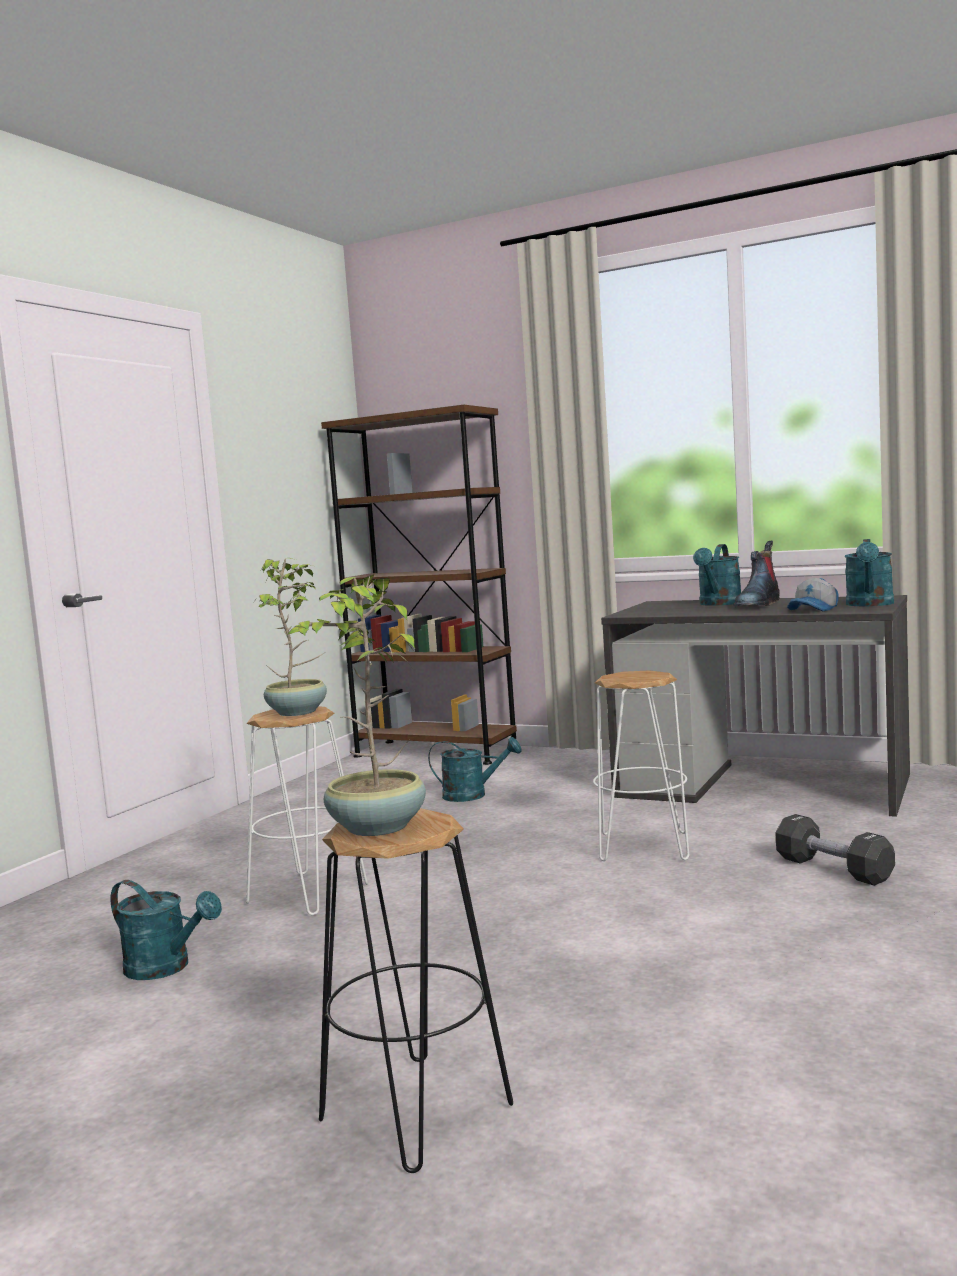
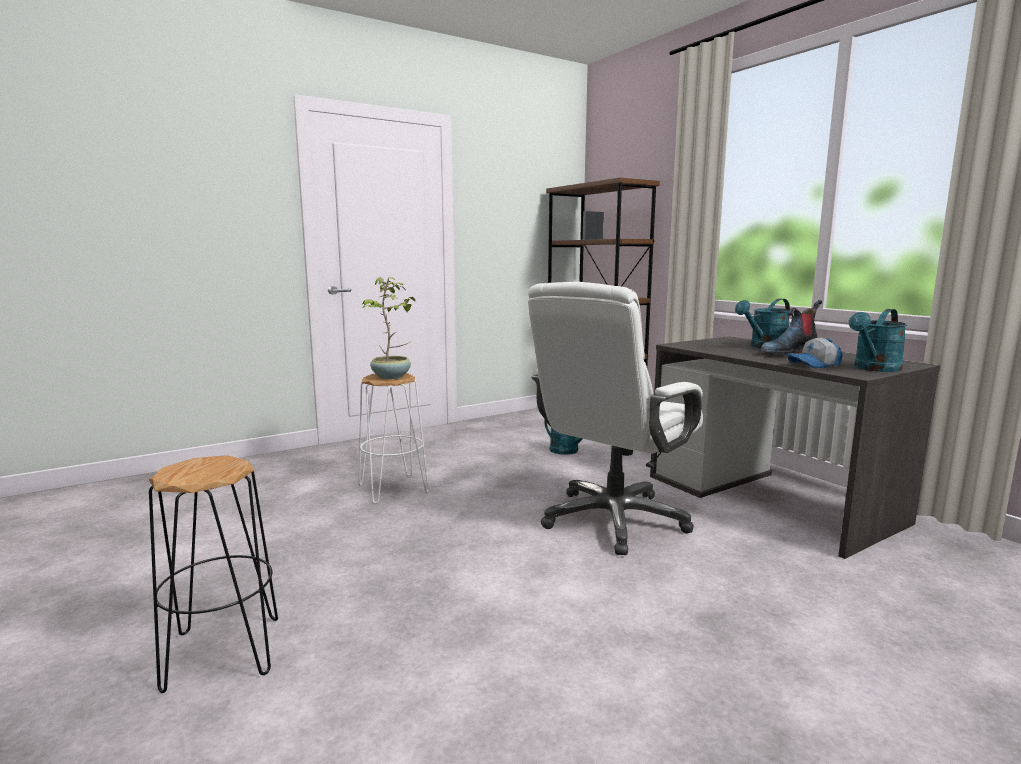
camera: 30 degrees right, 5 degrees up
turquoise watering can [110,880,222,980] -> none
potted plant [287,574,426,836] -> none
white stool [593,670,689,861] -> white office chair [528,282,703,555]
black dumbbell [776,814,895,886] -> none

